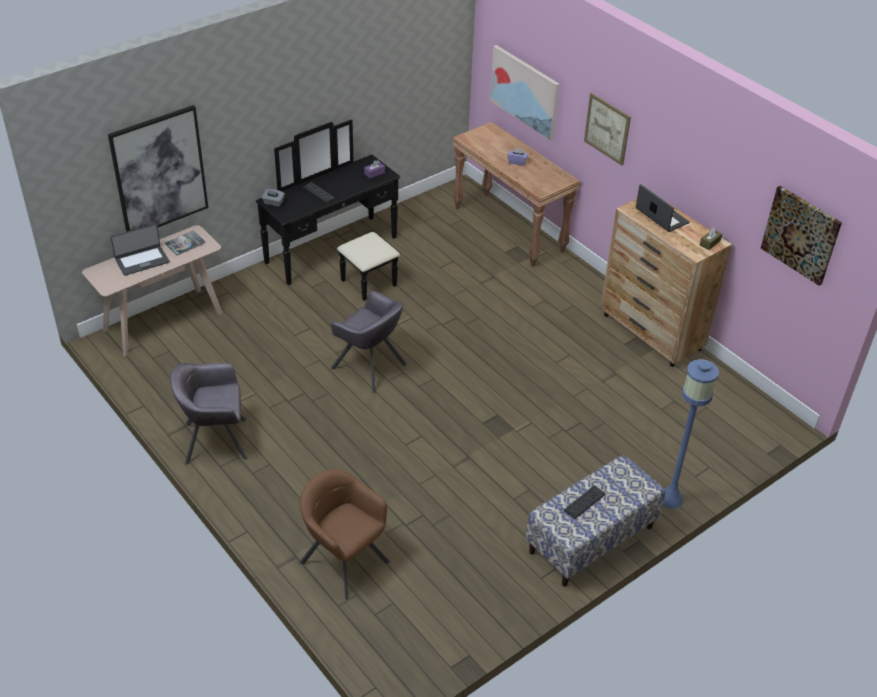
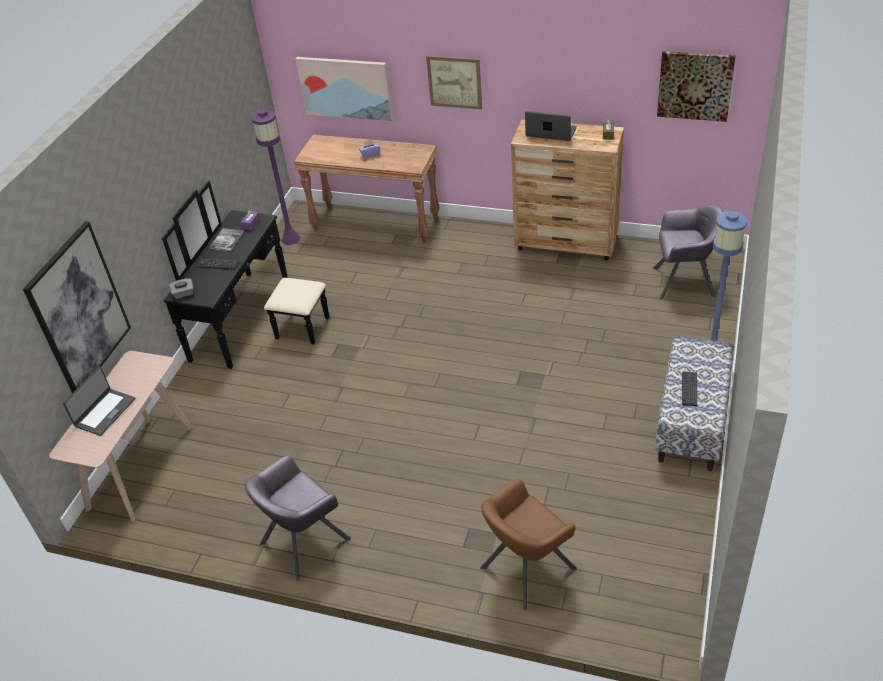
camera: 30 degrees left, 0 degrees up
book [165,231,205,256] -> book moved to [209,228,244,252]
brown armchair [299,469,390,600] -> brown armchair turned 45 degrees counterclockwise [480,479,577,611]
grey armchair [330,291,407,393] -> grey armchair moved to [653,204,723,300]
none -> purple floor lamp [251,109,300,245]

